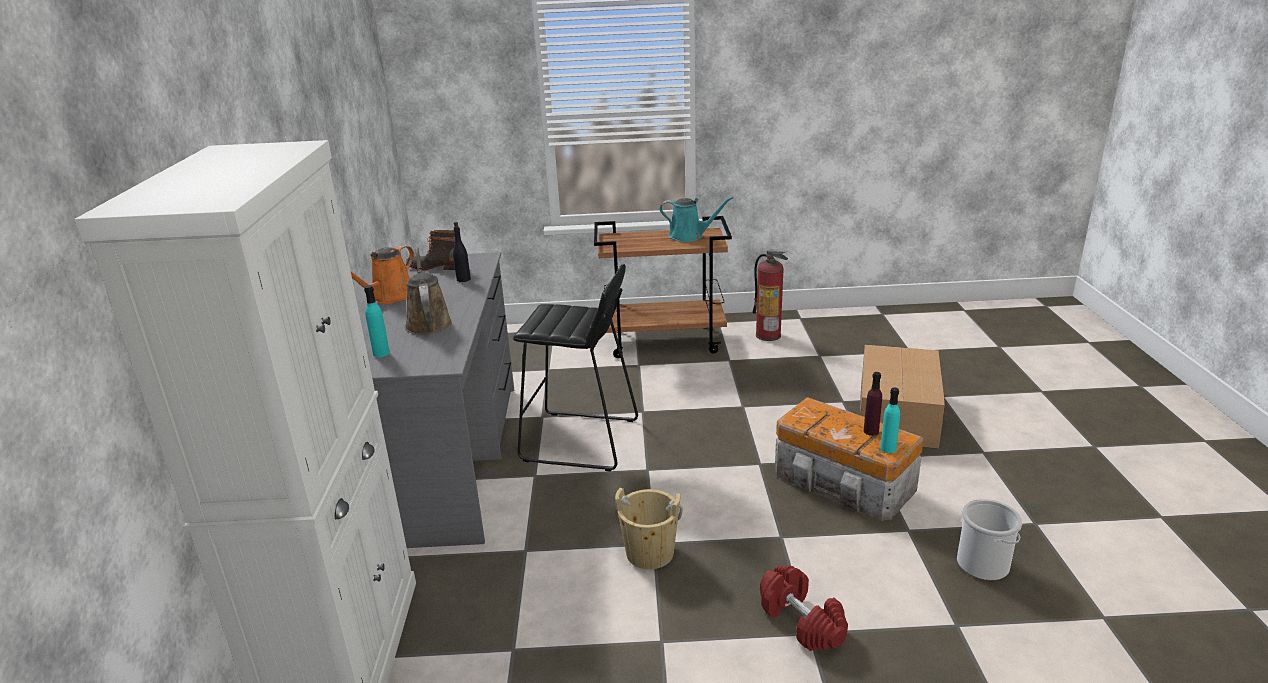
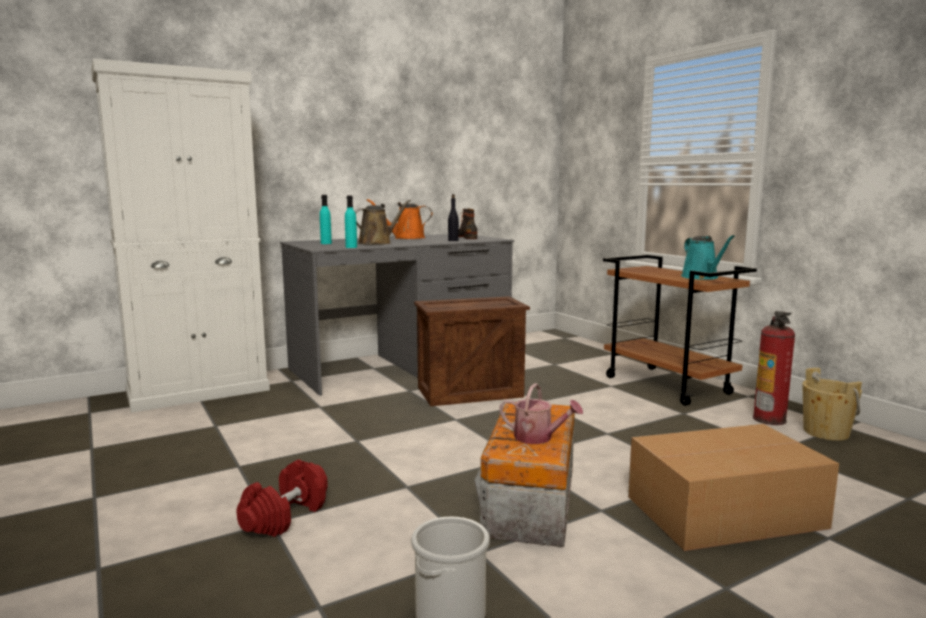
camera: 60 degrees right, 15 degrees down
black stool [513,264,638,472] -> crate [414,296,530,406]
beige bucket [615,488,683,569] -> beige bucket moved to [802,368,862,441]
purple bottle [864,372,882,436] -> watering can [499,383,583,444]
turquoise bottle [880,387,900,453] -> turquoise bottle moved to [345,196,357,248]

